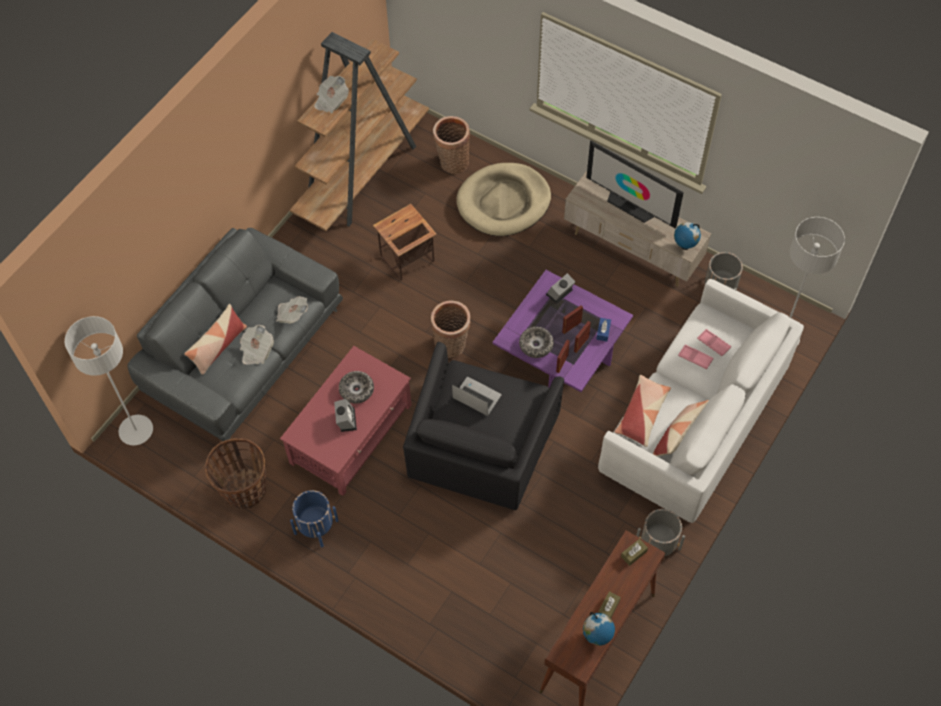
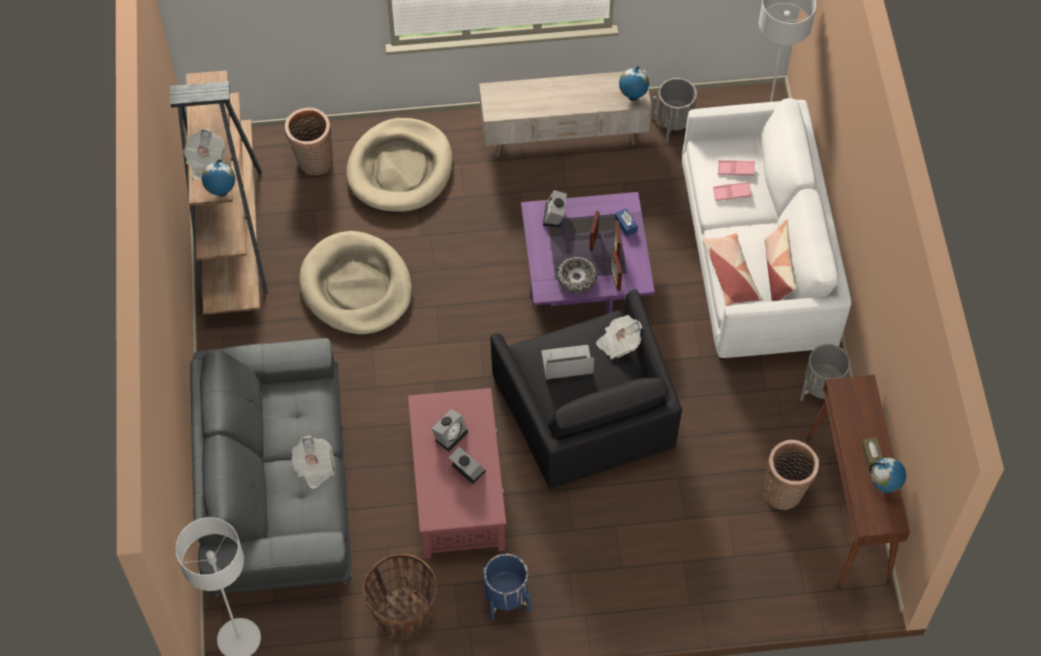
camera: 40 degrees left, 0 degrees up
pillow [184,304,247,375] -> none
newspaper [276,296,308,324] -> newspaper moved to [596,315,642,359]
bowl [339,371,374,404] -> alarm clock [432,409,468,452]
side table [373,204,437,281] -> beige dog bed [299,231,412,335]
basket [431,301,471,358] -> basket moved to [763,440,819,510]
television [586,141,684,229] -> none
brown tissue box [621,539,648,566] -> none
none -> globe [202,159,235,196]

